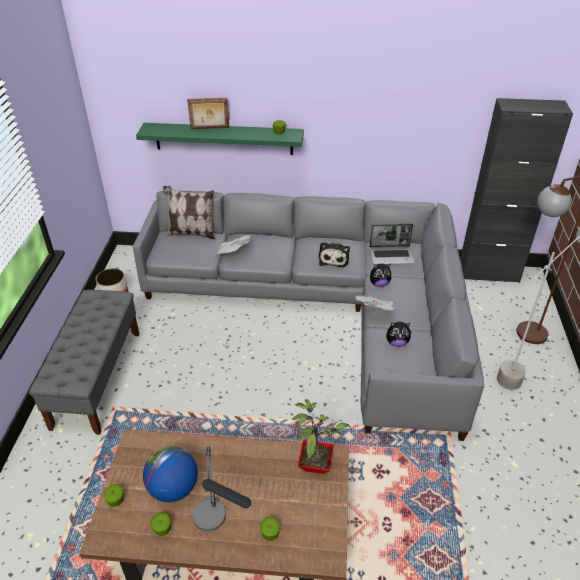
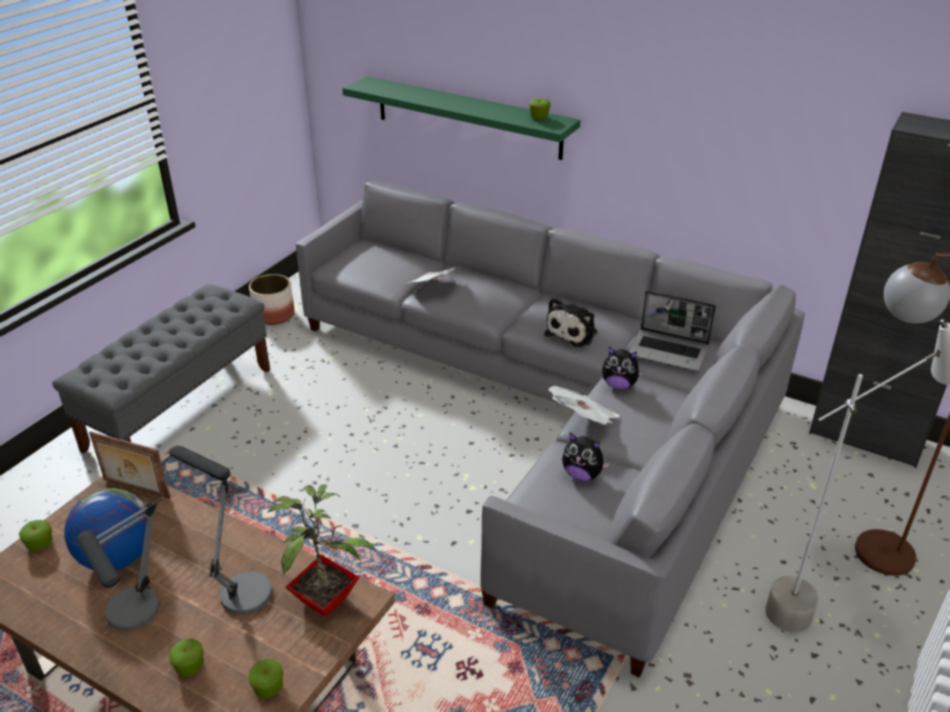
camera: 25 degrees right, 5 degrees down
apple [150,512,171,536] -> apple moved to [249,659,283,698]
pillow [163,186,215,240] -> none
picture frame [187,98,229,129] -> picture frame moved to [89,431,171,499]
none -> table lamp [169,446,272,615]

